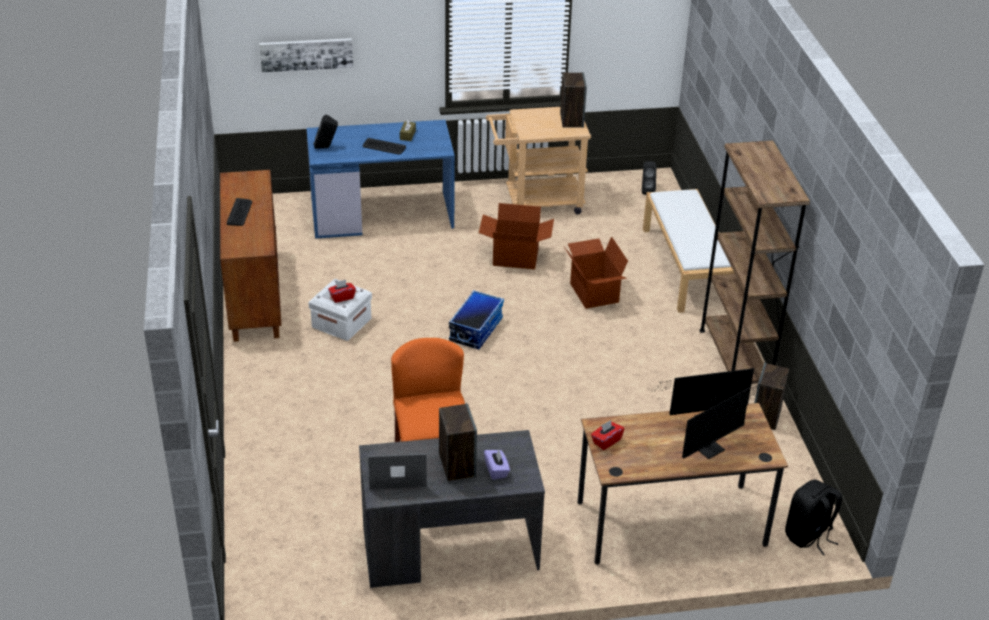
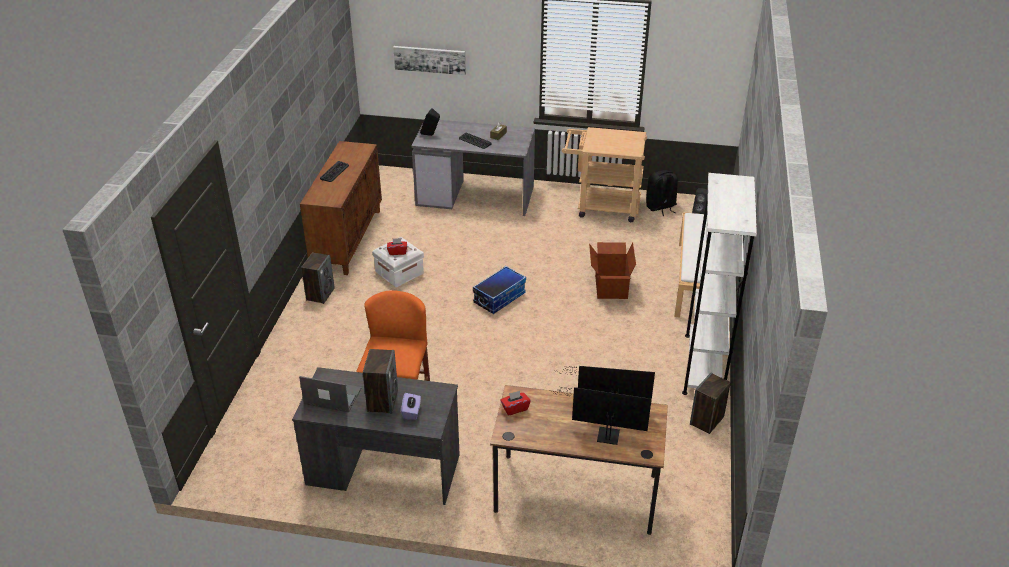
camera: 20 degrees right, 0 degrees up
blue desk [306,120,455,239] -> grey desk [412,120,535,216]
cardboard box [479,203,554,269] -> none
speaker [560,72,587,128] -> speaker moved to [301,252,335,304]
monitor [682,383,766,459] -> monitor turned 150 degrees counterclockwise [553,387,652,445]
brown bookcase [699,141,810,384] -> white bookcase [682,173,757,395]
black backpack [785,480,842,555] -> black backpack moved to [646,170,678,216]

